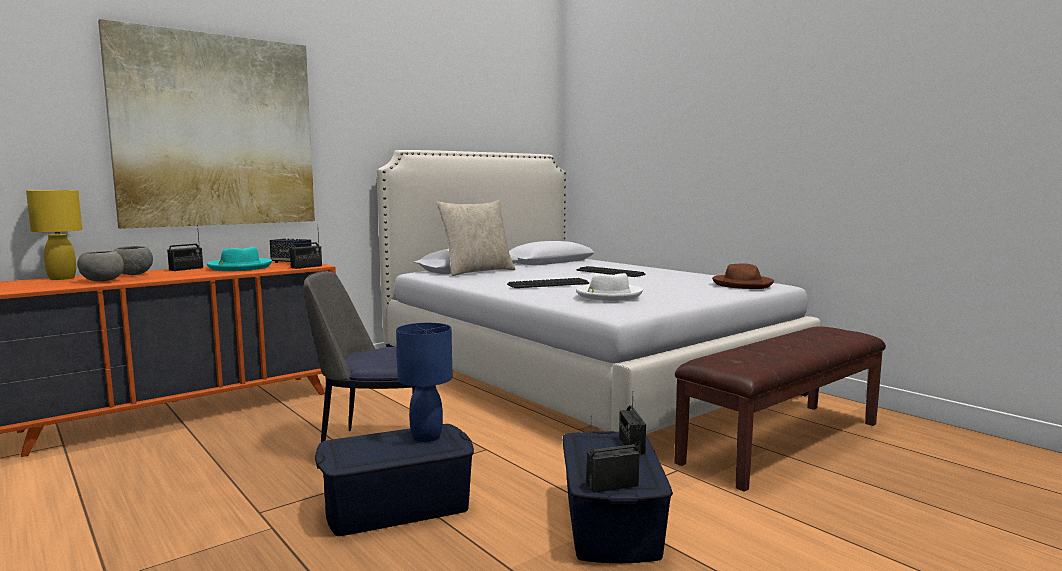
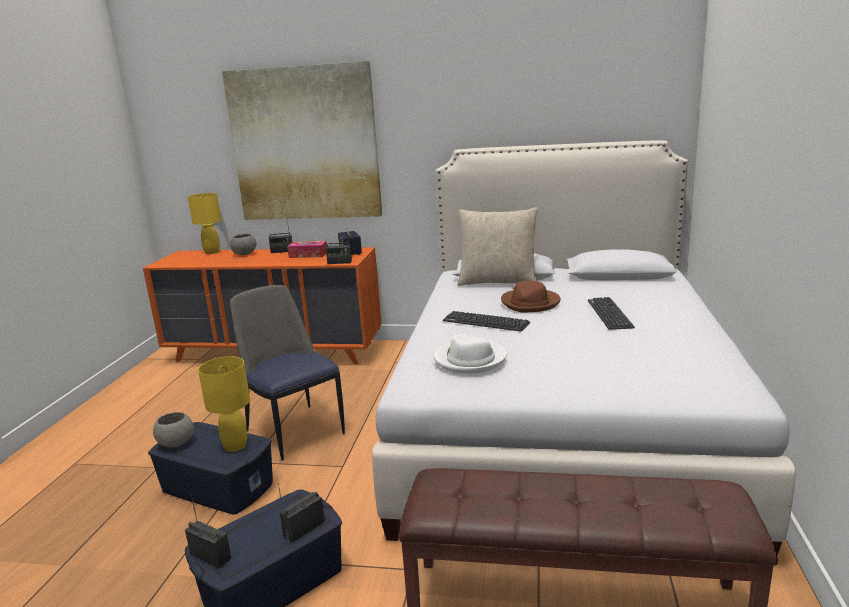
camera: 50 degrees right, 10 degrees up
grey bowl [77,251,124,282] -> grey bowl moved to [153,412,194,448]
turquoise hat [207,247,272,271] -> tissue box [287,241,327,258]
blue table lamp [396,323,452,442] -> yellow table lamp [198,356,250,452]
brown hat [712,263,774,289] -> brown hat moved to [501,281,561,313]

